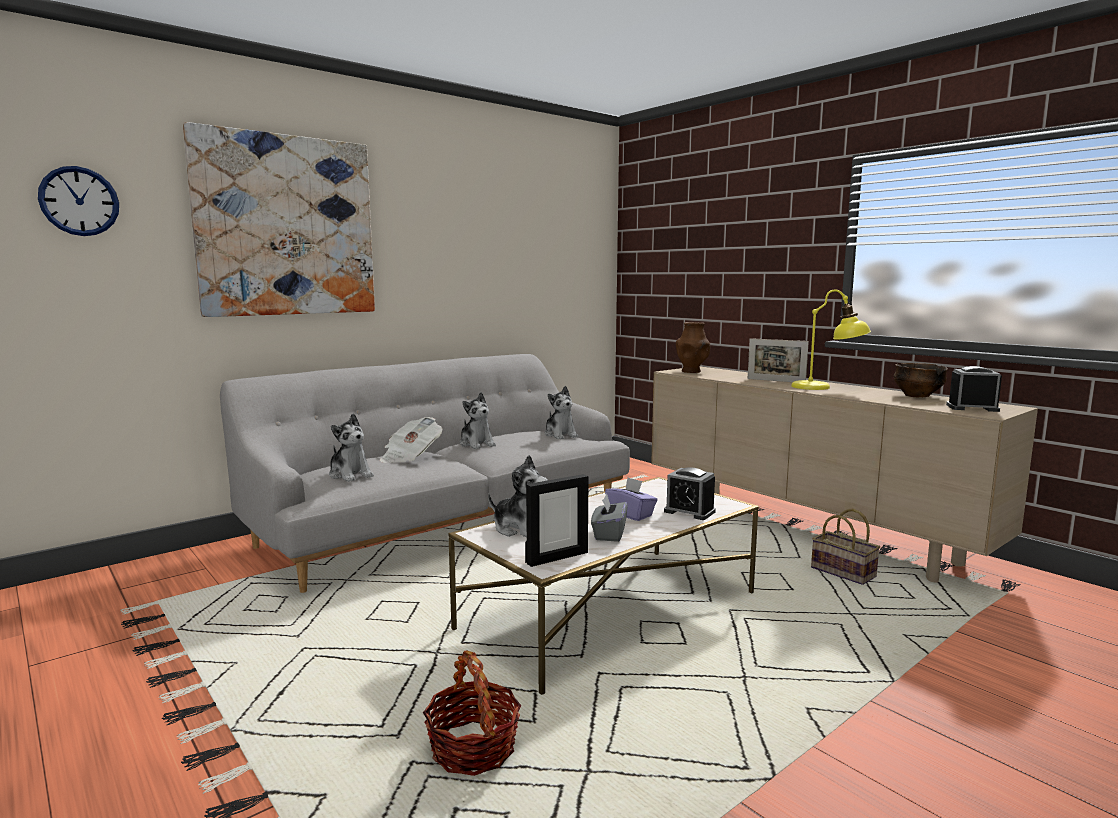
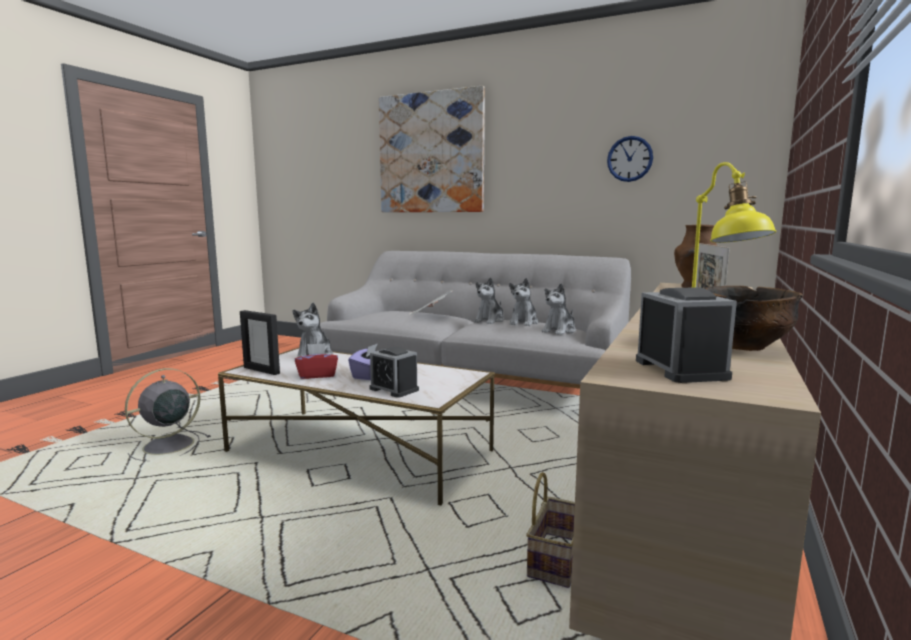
camera: 65 degrees right, 0 degrees up
wall clock [38,166,119,236] -> wall clock moved to [607,136,653,182]
plush toy [329,413,374,482] -> plush toy moved to [509,278,538,326]
basket [423,650,521,776] -> grey fan [125,368,211,461]
grey tissue box [591,494,628,542] -> red tissue box [295,343,338,379]
alarm clock [664,467,716,520] -> alarm clock turned 60 degrees counterclockwise [370,347,419,398]

